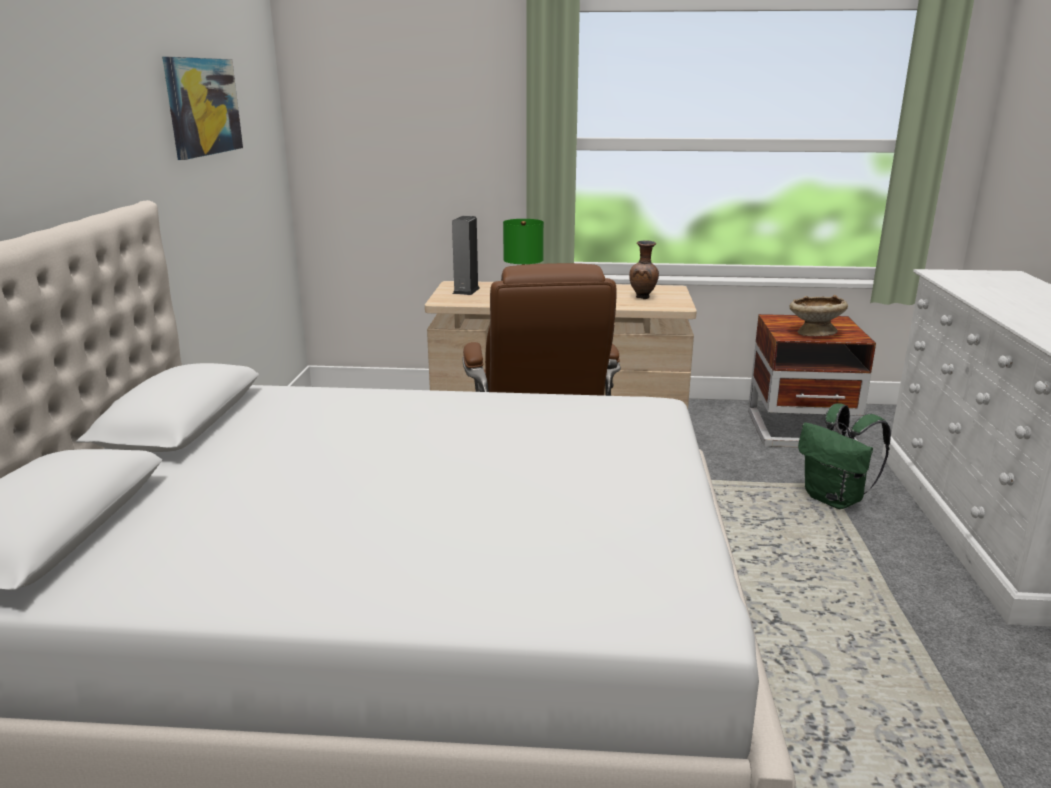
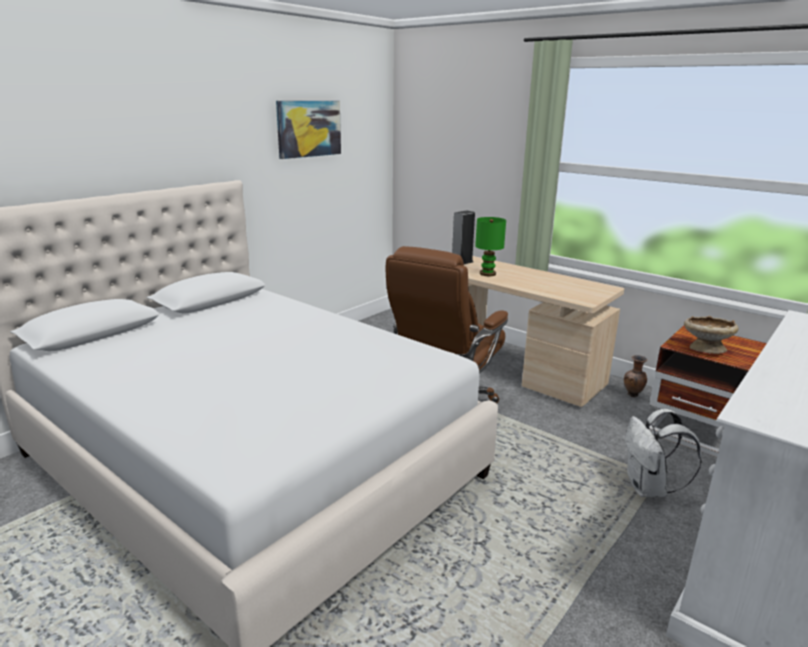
camera: 35 degrees right, 0 degrees up
brown vase [629,240,659,299] -> brown vase moved to [624,355,647,397]
green backpack [798,403,891,509] -> white backpack [625,409,702,497]

